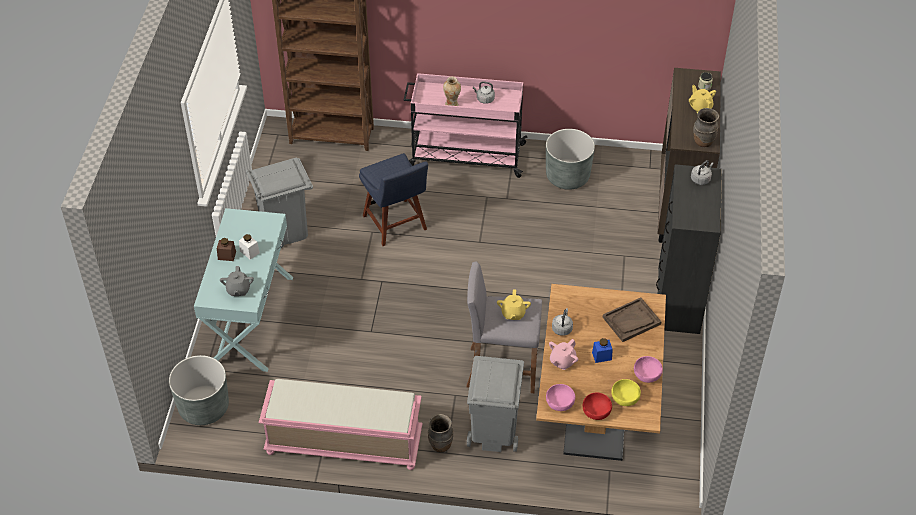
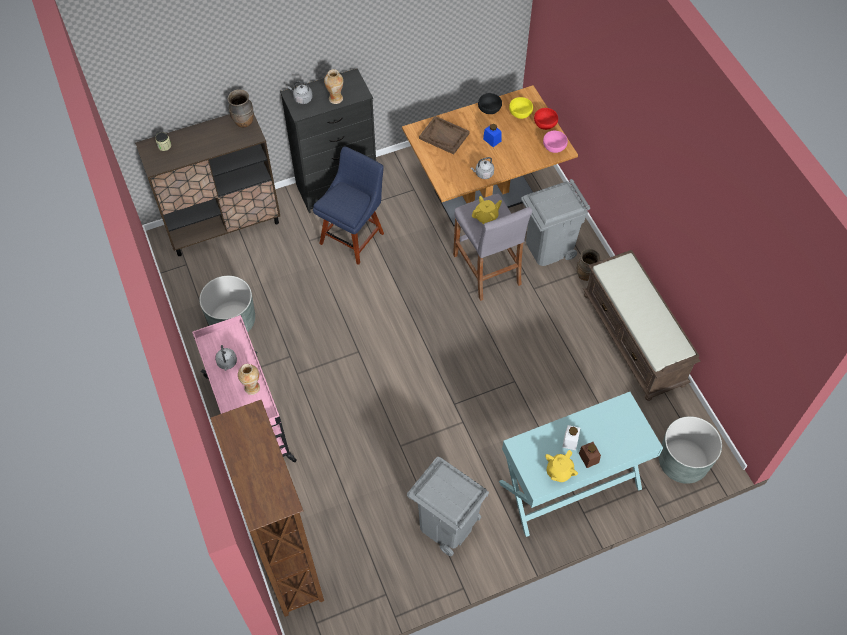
camera: 120 degrees left, 10 degrees up
grey teapot [220,266,254,296] -> none
pink bench [259,379,423,470] -> brown bench [583,250,700,401]
blue chair [359,153,428,246] -> blue chair moved to [313,146,384,265]
pink teapot [549,339,578,370] -> none
pink bowl [634,356,663,383] -> black bowl [478,93,502,114]
yellow teapot [689,85,716,113] -> yellow teapot moved to [545,450,578,482]
none -> vase [324,69,343,104]

